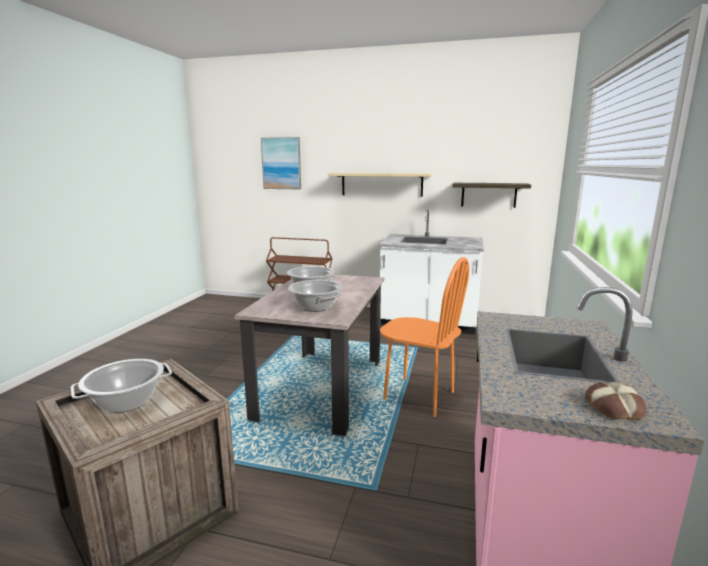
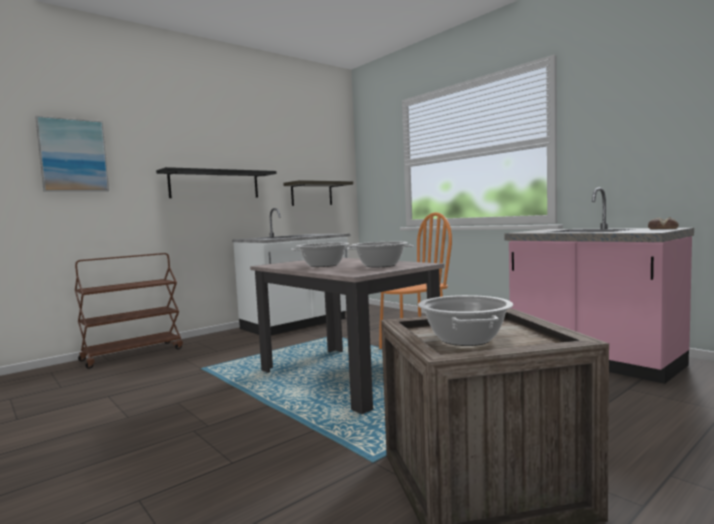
camera: 55 degrees left, 10 degrees down
beige shelf [328,173,432,197] -> black shelf [156,167,277,198]

